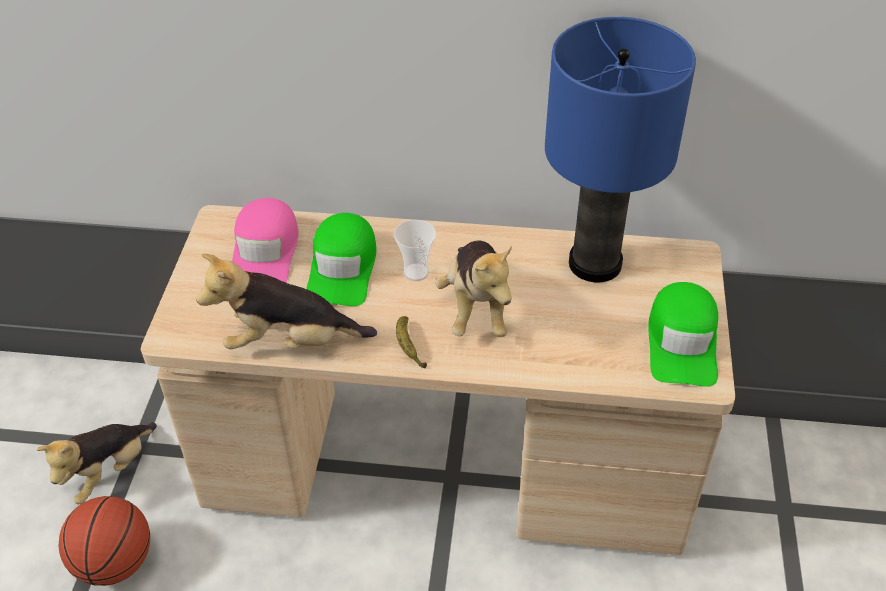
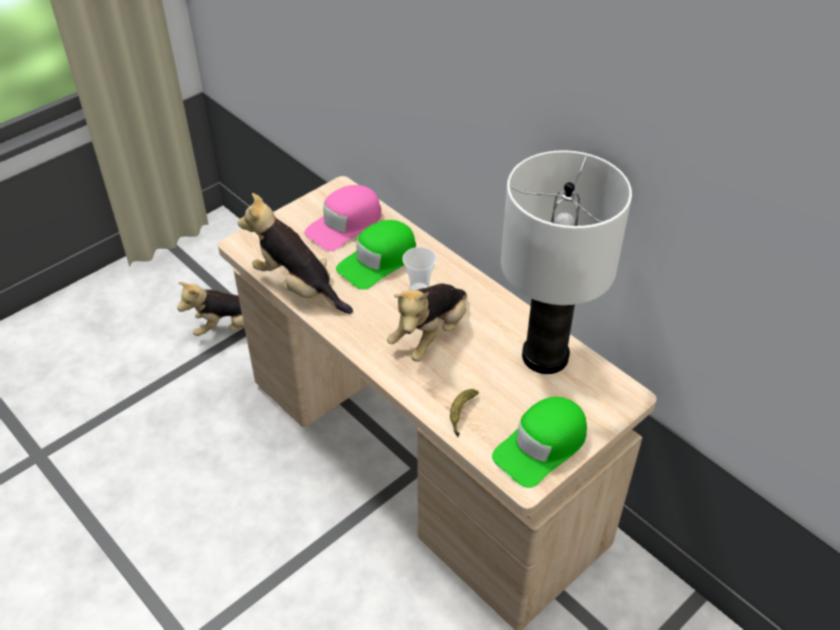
camera: 40 degrees right, 0 degrees up
basketball [59,496,150,586] -> none
banana [396,316,427,368] -> banana moved to [450,389,479,437]
blue table lamp [545,17,696,282] -> white table lamp [501,150,632,374]

